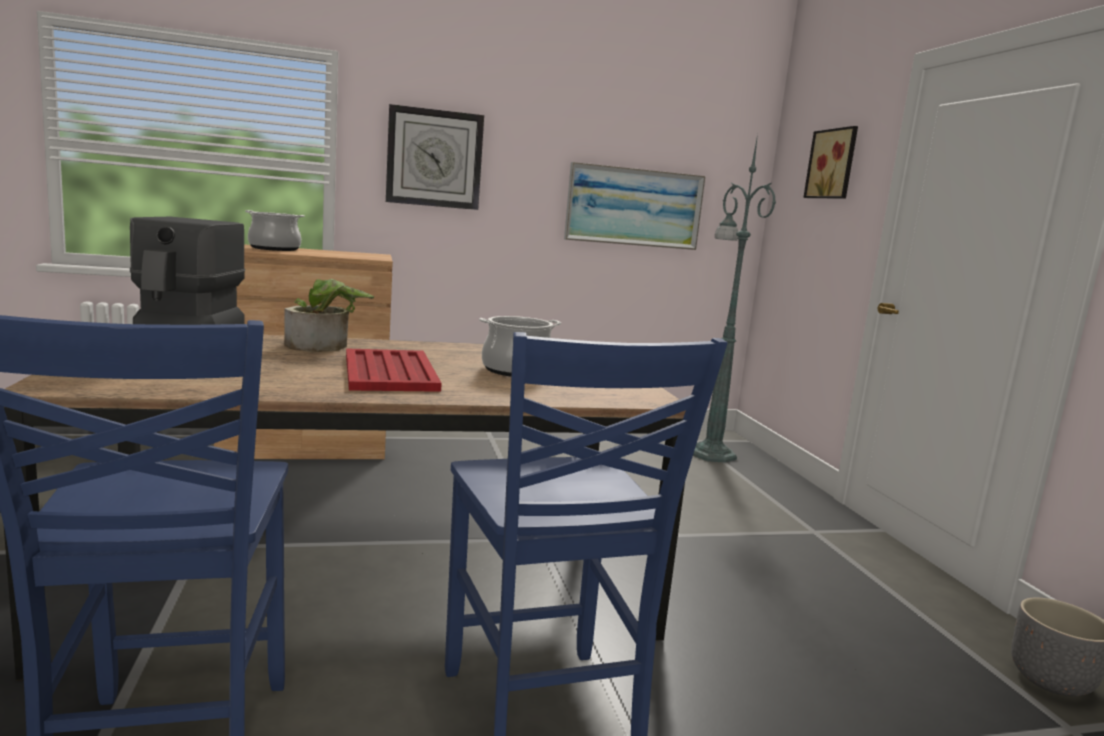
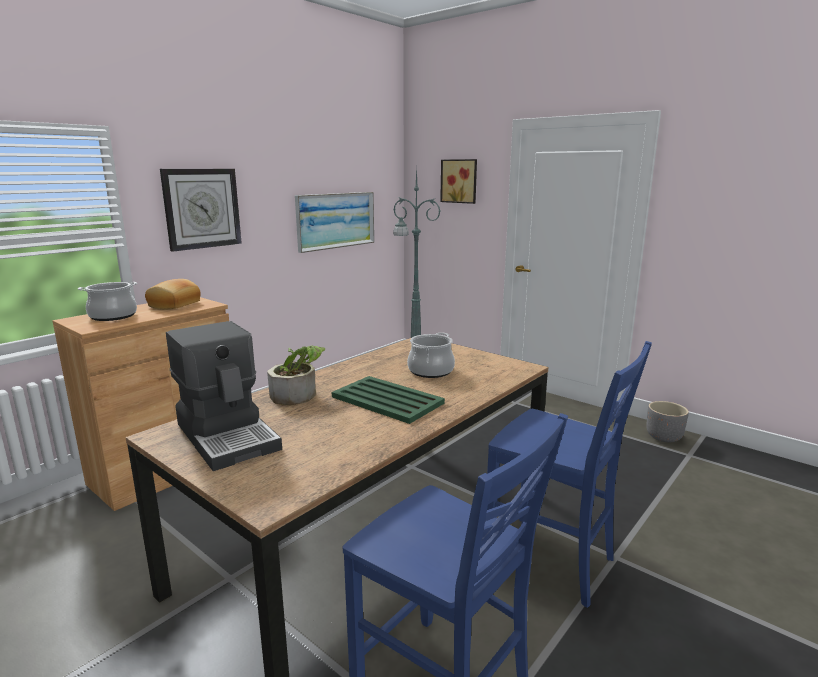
camera: 35 degrees left, 5 degrees up
red tray [346,348,442,392] -> green tray [332,376,445,424]
none -> bread [145,279,201,310]

